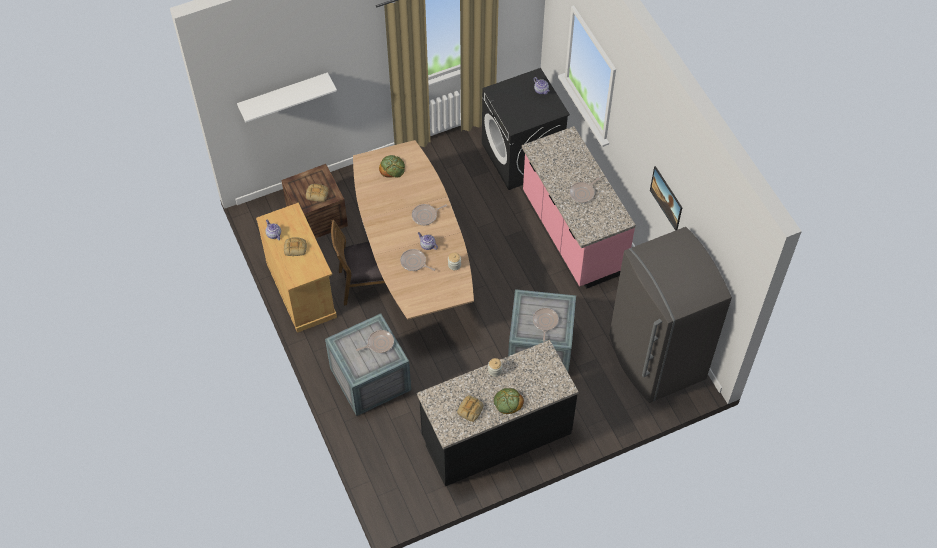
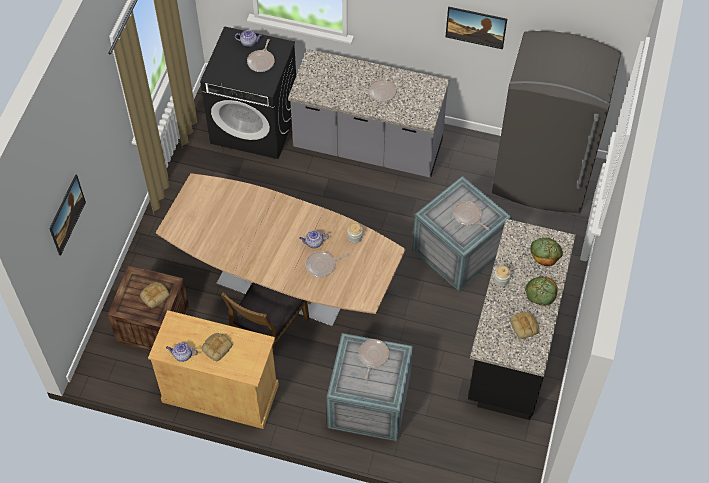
camera: 50 degrees left, 0 degrees up
white shelf [237,72,337,123] -> picture [49,174,86,255]
bread [379,155,405,178] -> bread moved to [531,237,563,266]
frying pan [412,204,447,225] -> frying pan moved to [247,39,275,72]
pink counter [522,126,636,289] -> grey counter [288,49,449,177]

